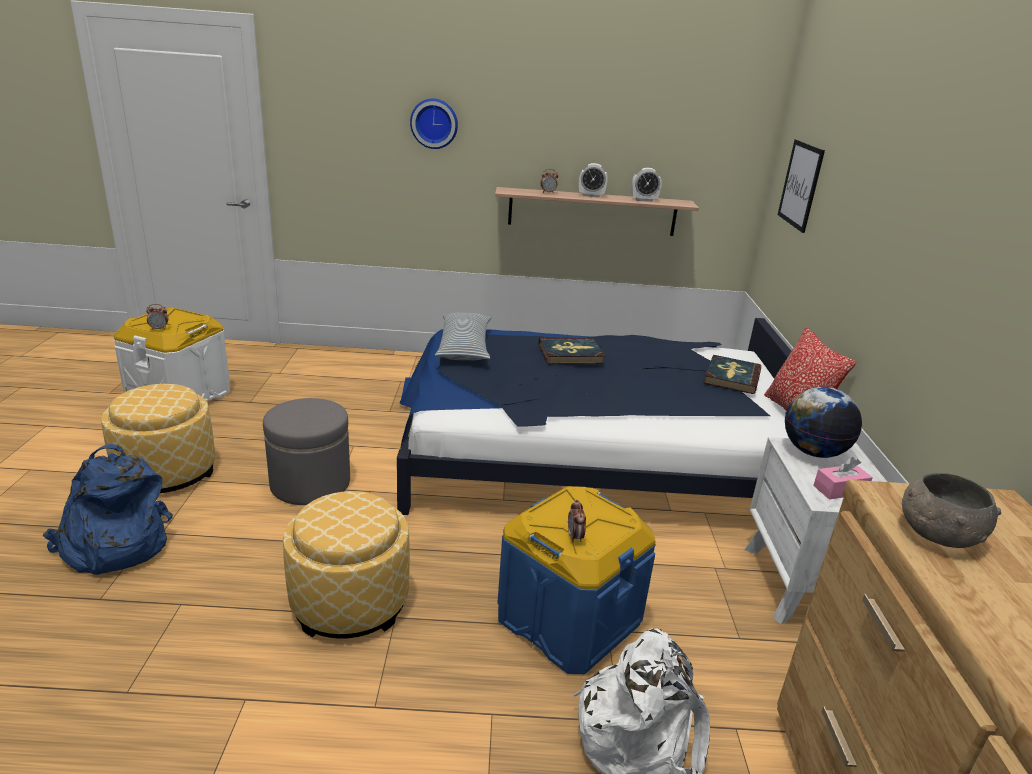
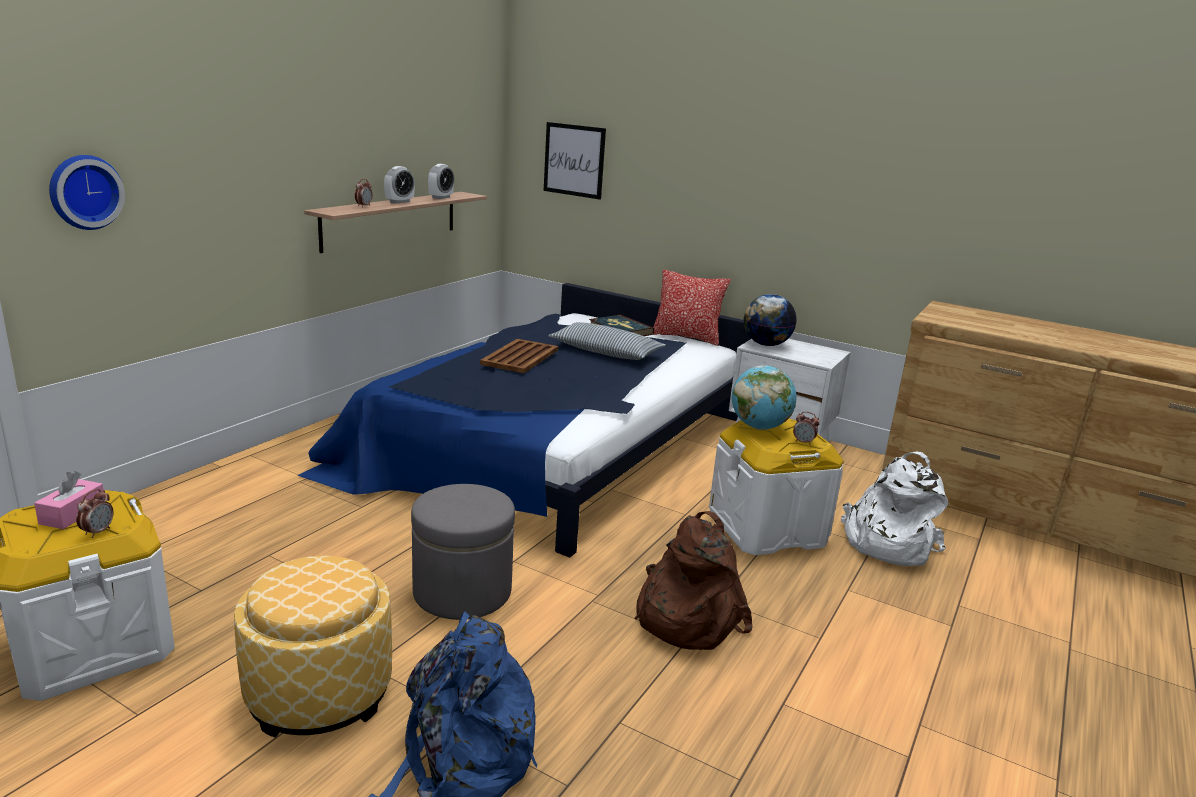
camera: 60 degrees left, 5 degrees down
ottoman [283,491,410,639] -> brown backpack [634,511,753,650]
wall clock [410,98,458,149] -> wall clock moved to [49,155,125,230]
pillow [435,312,491,360] -> pillow moved to [548,322,666,360]
blue storage box [498,486,656,674] -> white storage box [709,419,843,555]
book [539,338,605,364] -> brown tray [480,339,558,373]
pink tissue box [813,457,873,500] -> pink tissue box moved to [34,471,103,529]
grey bowl [902,473,1001,548] -> none
none -> globe [732,365,797,430]

